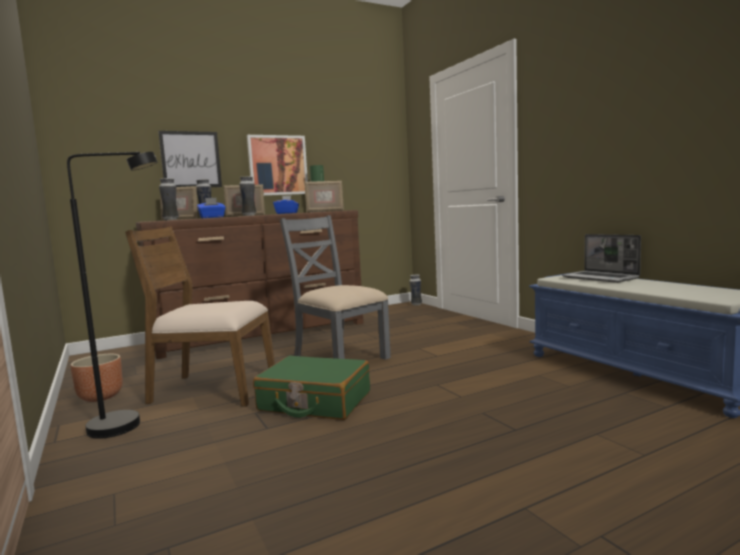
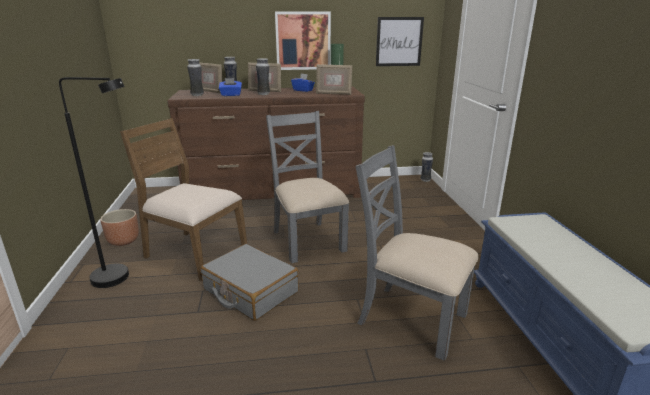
camera: 20 degrees right, 15 degrees up
picture [158,131,222,187] -> picture moved to [376,17,424,66]
green suitcase [253,355,370,420] -> grey suitcase [201,244,299,321]
laptop [562,234,641,283] -> none
none -> grey chair [355,145,479,361]

